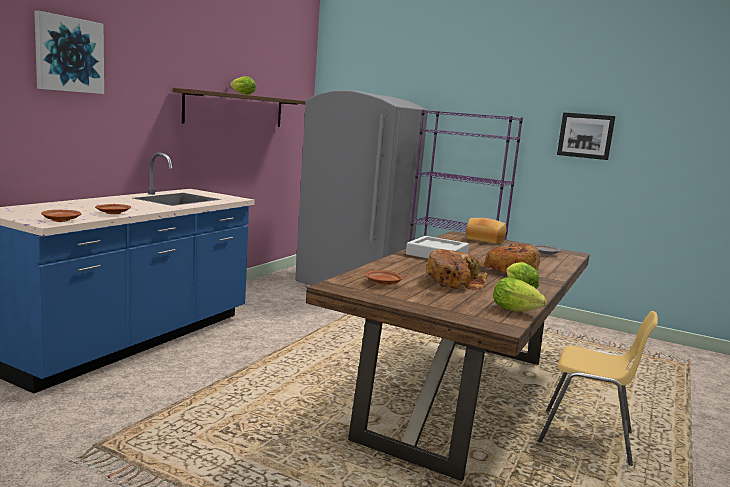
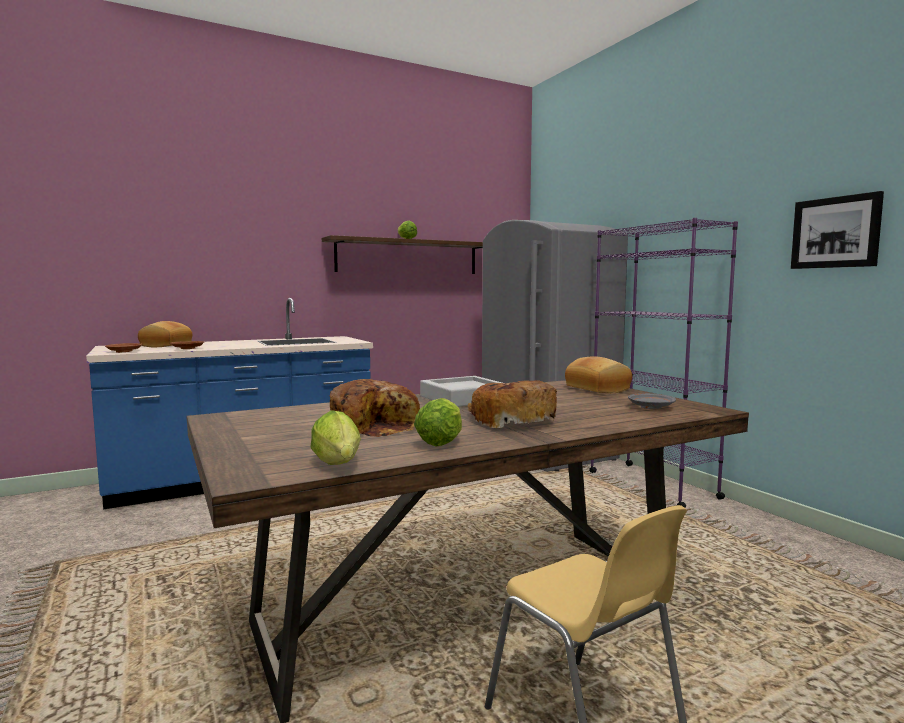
camera: 35 degrees right, 5 degrees down
picture [34,11,104,94] -> none
brown plate [365,270,403,286] -> none
none -> bread [138,321,192,347]

